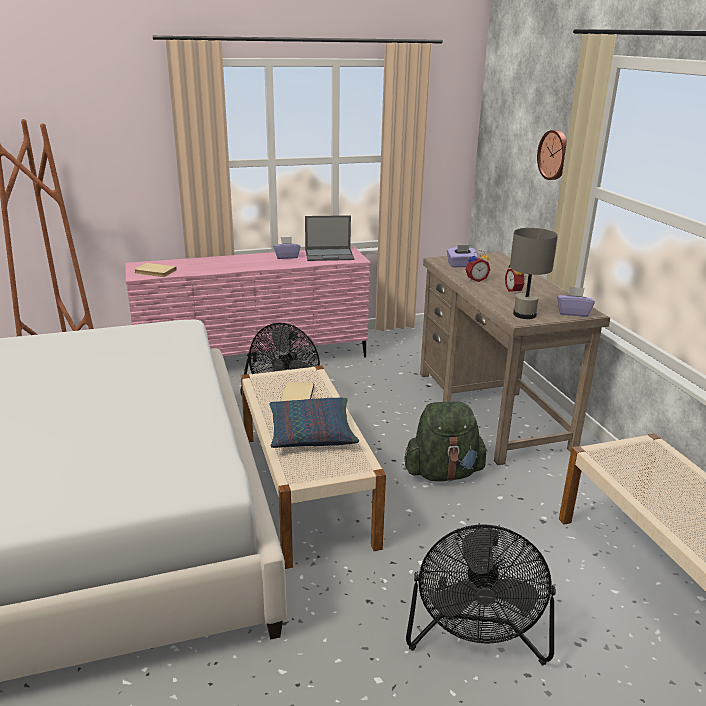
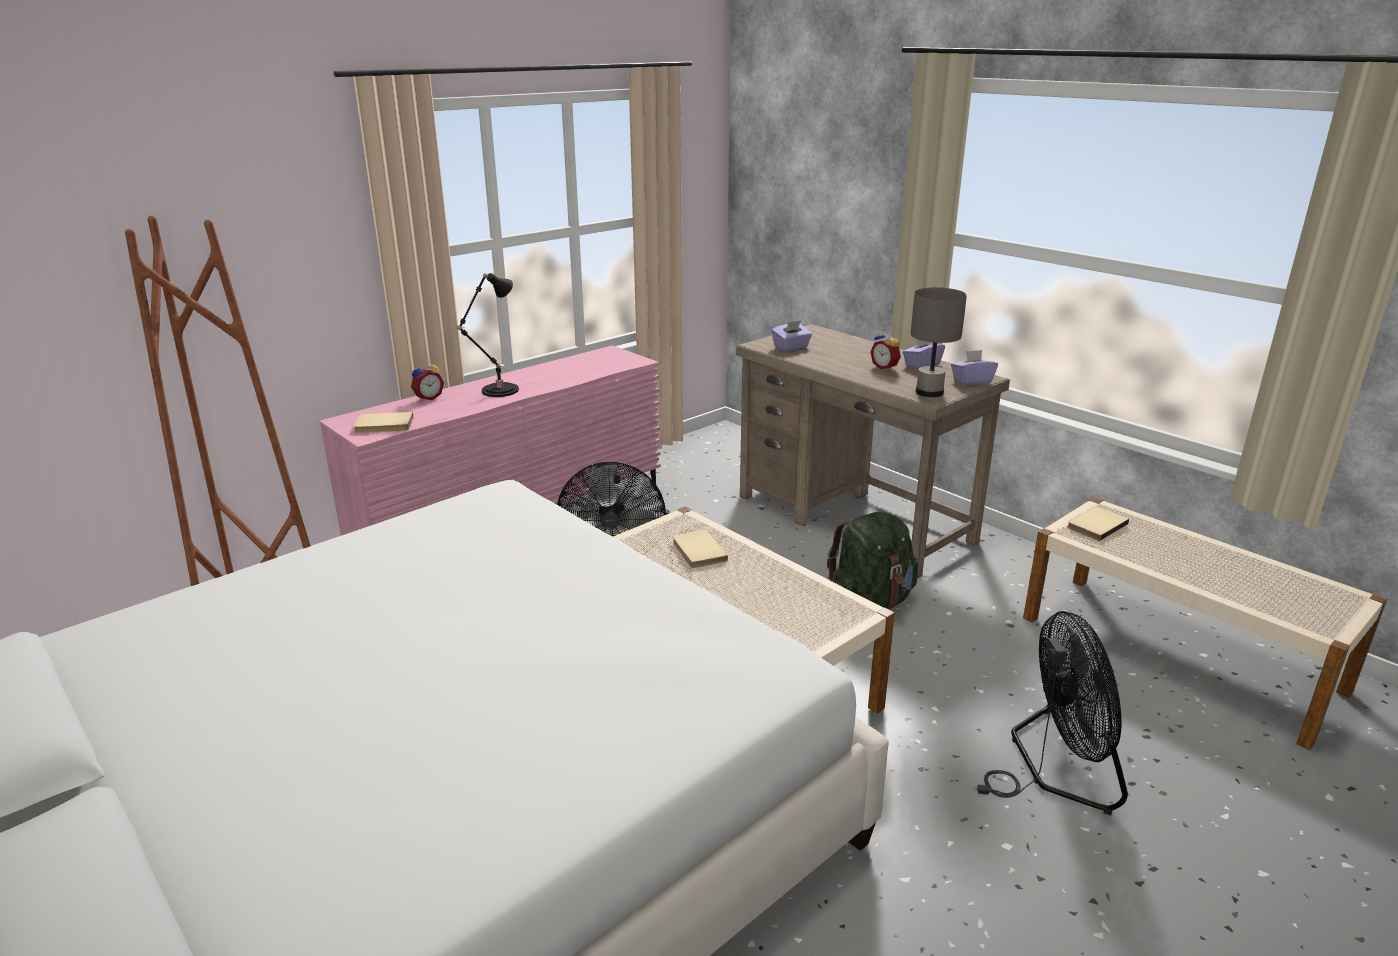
camera: 25 degrees left, 0 degrees up
blue pillow [269,397,359,448] -> none
purple tissue box [273,237,301,259] -> purple tissue box moved to [903,339,945,369]
laptop [305,215,354,261] -> none
black fan [406,523,556,666] -> black fan turned 75 degrees counterclockwise [974,611,1128,816]
alarm clock [465,250,490,282] -> alarm clock moved to [411,360,444,401]
wall clock [537,130,567,180] -> none
none -> black table lamp [457,273,519,397]
none -> beige book [1067,507,1129,541]

